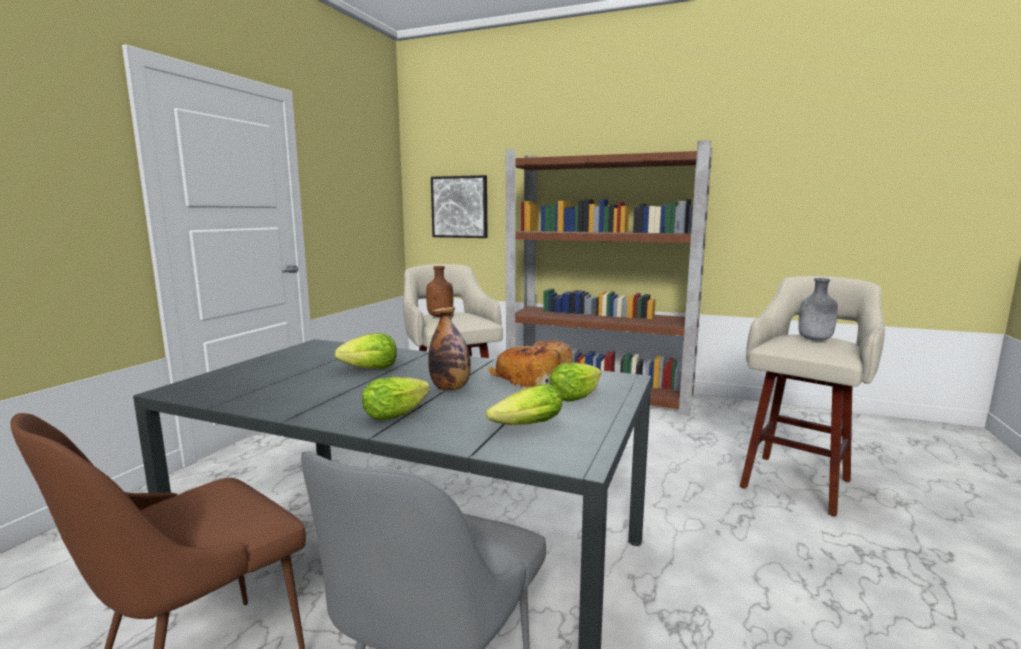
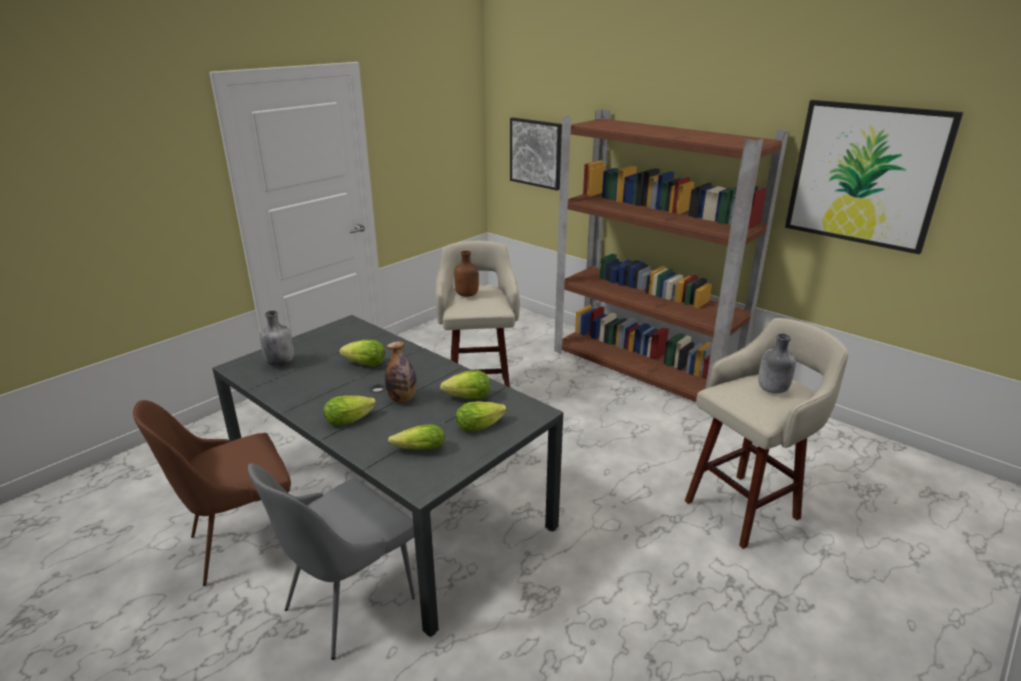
camera: 20 degrees right, 15 degrees up
bread [488,341,573,388] -> lettuce [440,371,490,399]
none -> grey bottle [260,311,294,366]
none -> picture [785,100,963,255]

